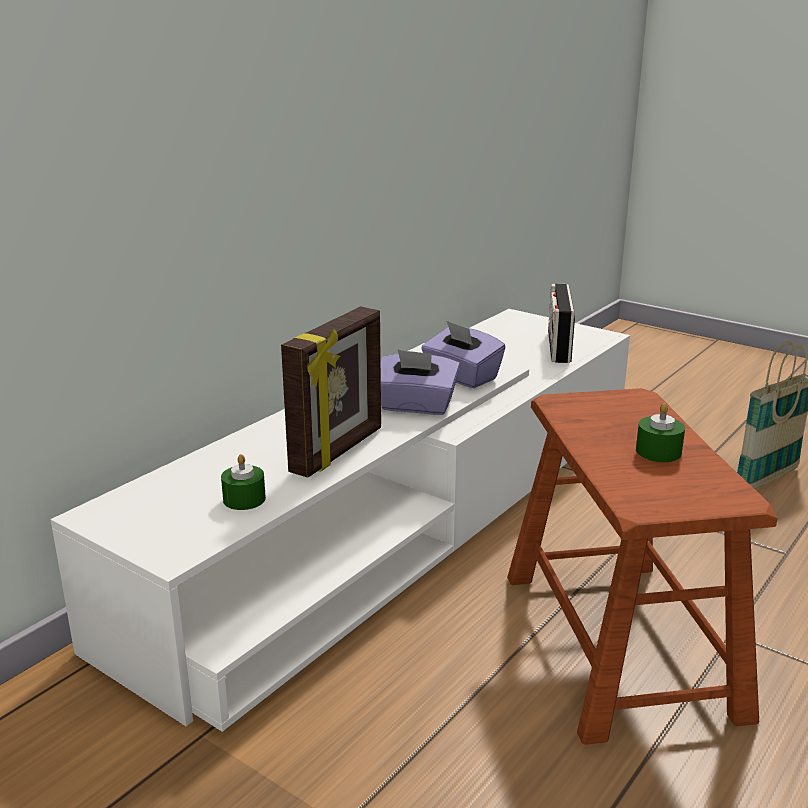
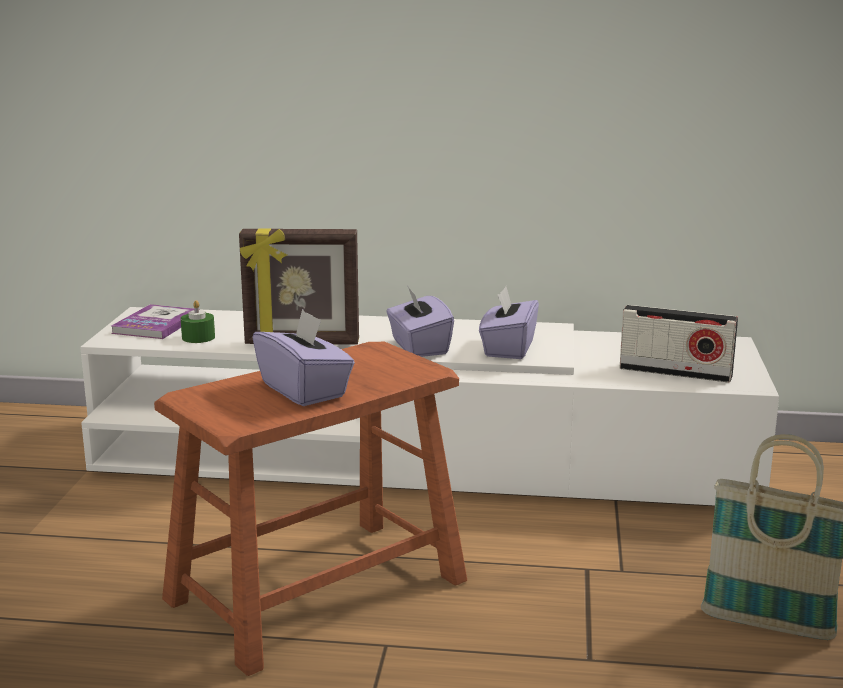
camera: 60 degrees right, 5 degrees down
radio [548,284,575,363] -> radio turned 135 degrees counterclockwise [620,305,738,383]
green candle [636,403,685,462] -> purple tissue box [252,309,355,406]
none -> book [111,304,194,339]

